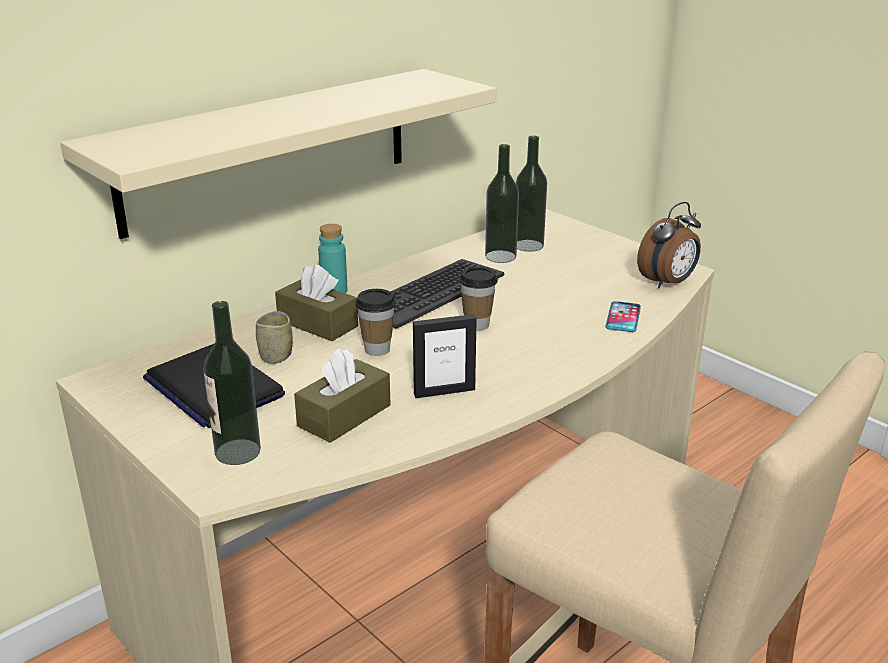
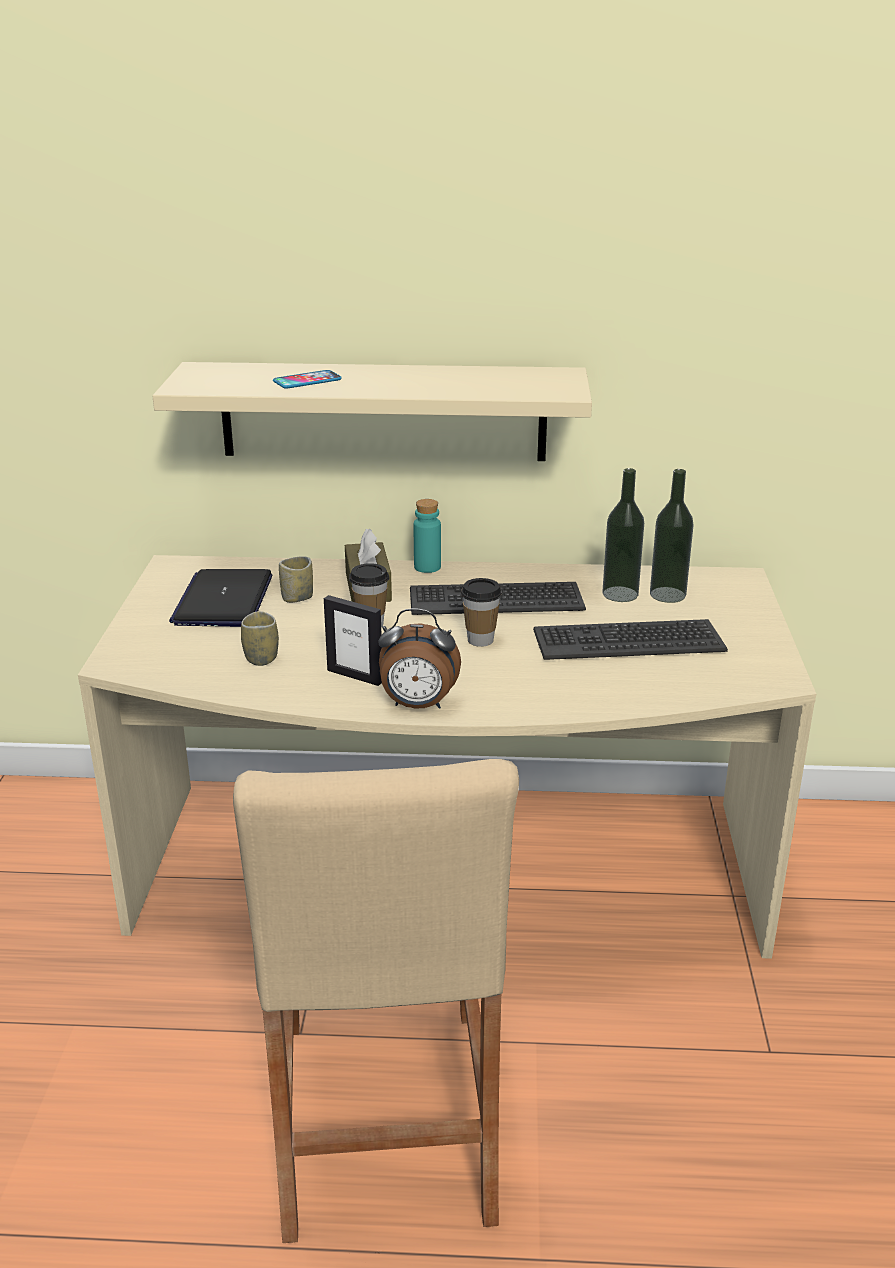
camera: 45 degrees right, 0 degrees up
bottle [203,301,261,465] -> none
brown tissue box [294,348,391,443] -> cup [241,611,279,666]
phone [605,301,641,332] -> phone moved to [273,370,342,389]
alarm clock [637,202,701,288] -> alarm clock moved to [379,608,461,709]
none -> keyboard [533,619,728,660]

